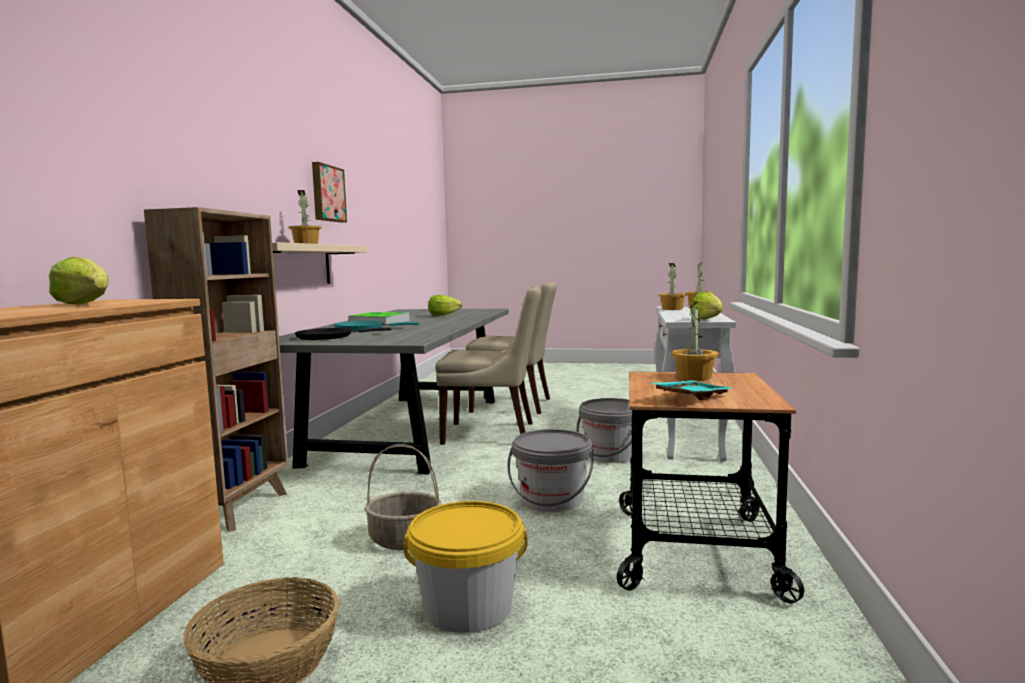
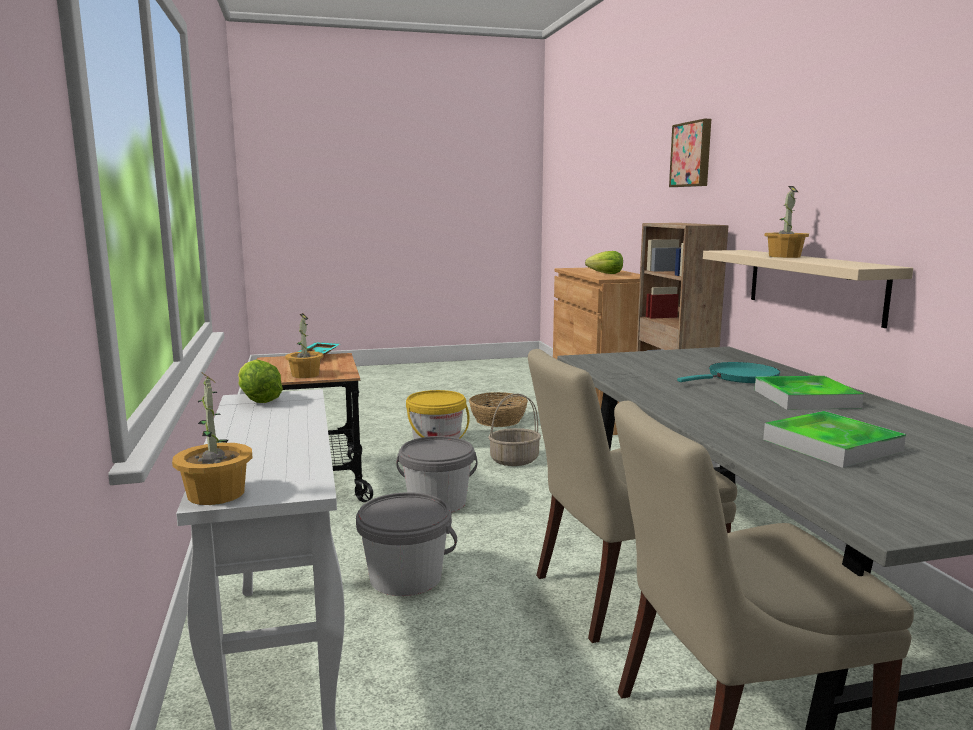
camera: 155 degrees right, 5 degrees up
black frying pan [295,327,391,340] -> none
picture [312,162,347,223] -> picture moved to [669,119,711,187]
lettuce [428,295,462,316] -> tray [763,411,906,468]
potted plant [658,263,687,310] -> none

